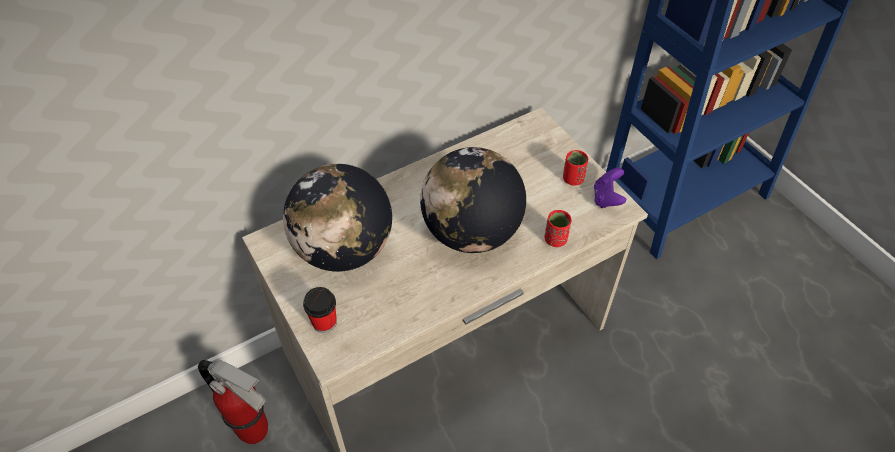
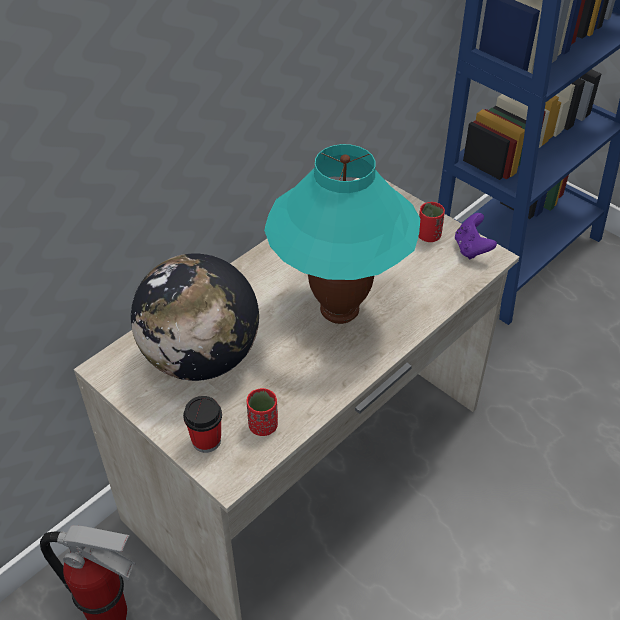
camera: 15 degrees left, 5 degrees down
globe [420,147,526,253] -> turquoise table lamp [264,144,420,324]
red cup [544,210,572,247] -> red cup moved to [247,388,278,436]

